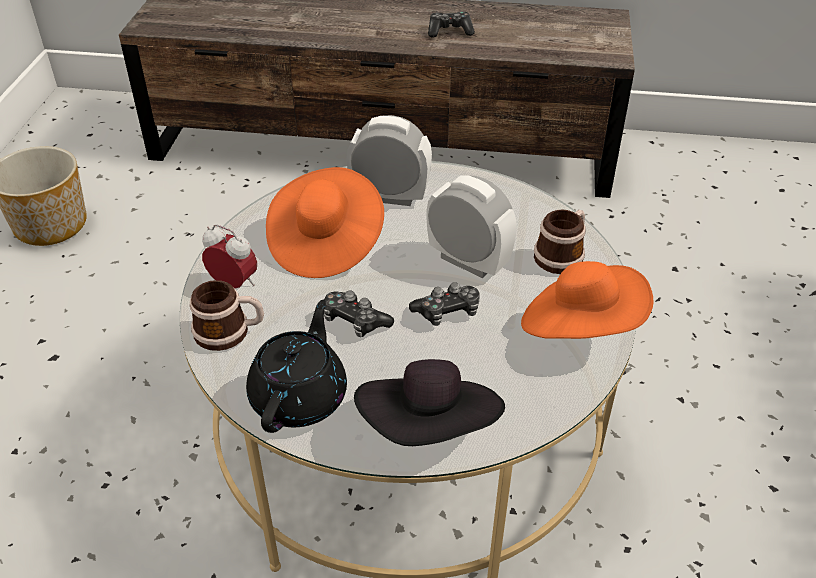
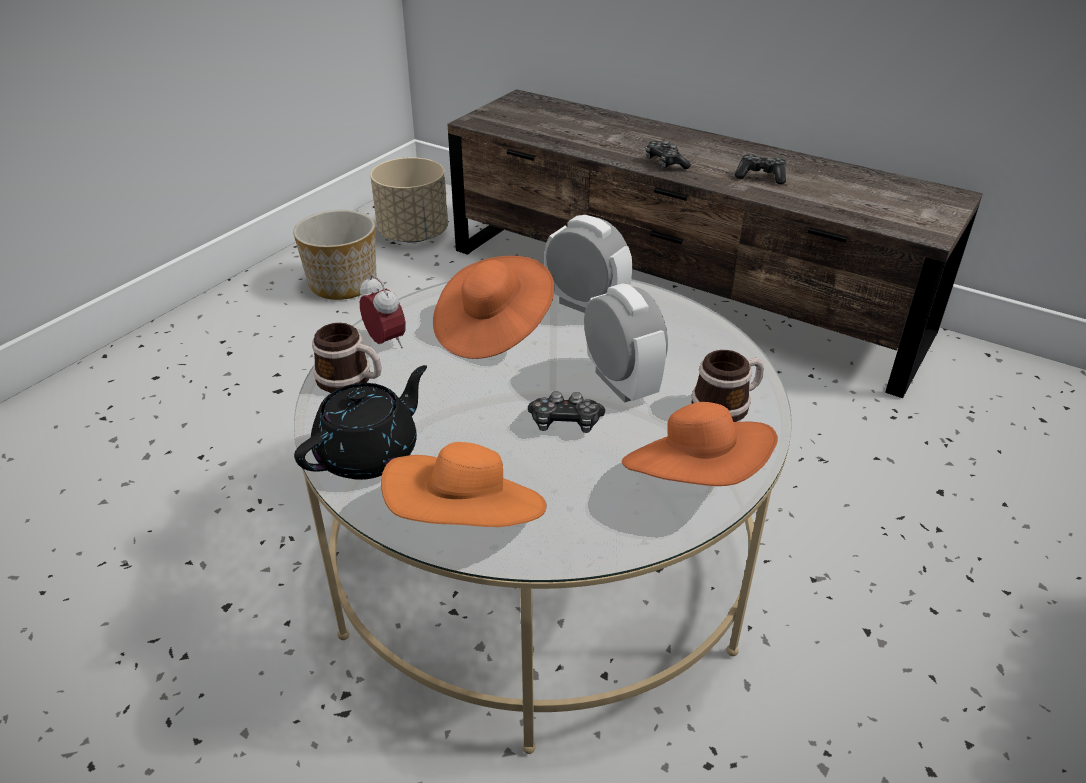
camera: 25 degrees right, 5 degrees down
game controller [324,290,394,337] -> game controller moved to [646,141,691,169]
black hat [354,359,505,446] -> orange hat [381,442,546,527]
none -> beige planter [370,157,448,243]

